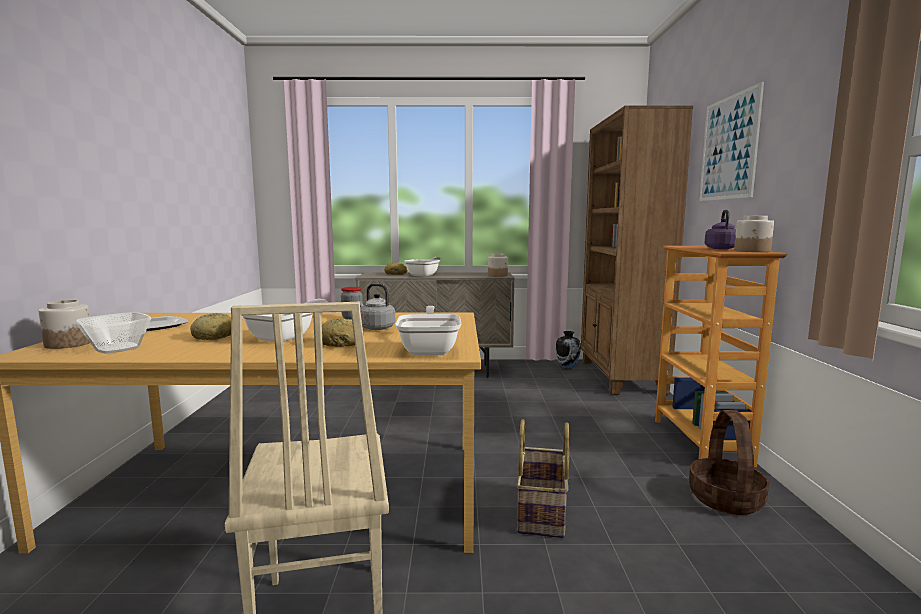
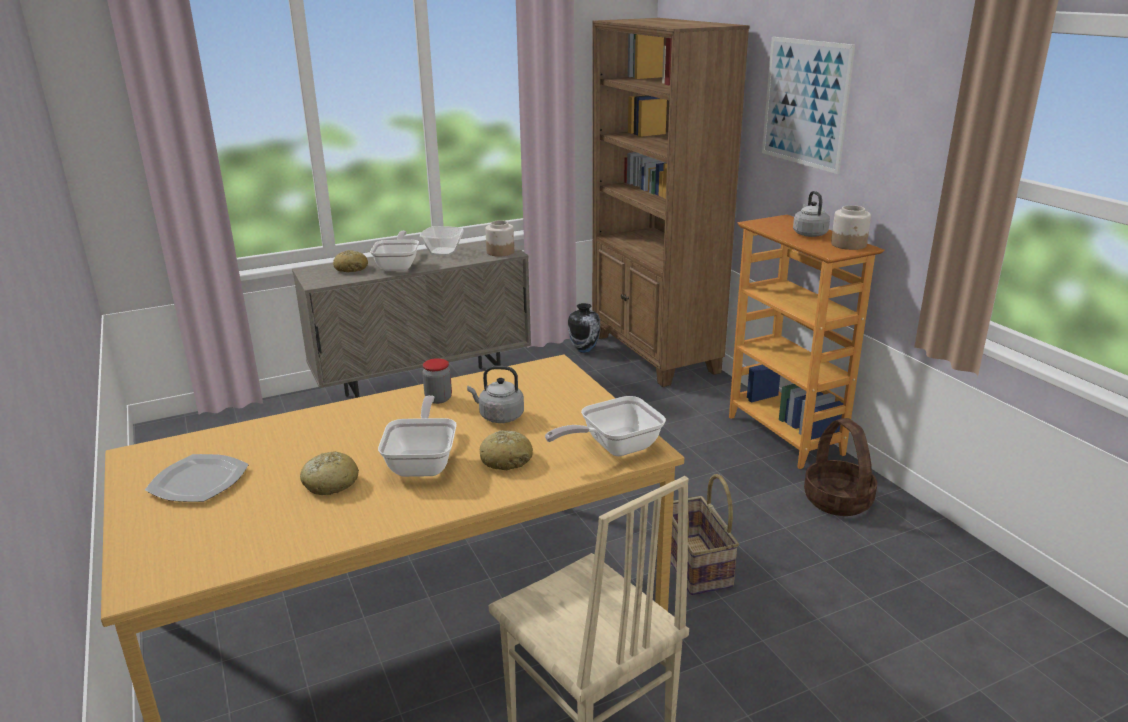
camera: 25 degrees left, 15 degrees up
jar [39,300,90,349] -> none
bowl [76,312,151,353] -> bowl moved to [420,226,464,255]
frying pan [395,306,461,355] -> frying pan turned 90 degrees counterclockwise [545,396,666,456]
purple kettle [705,209,736,249] -> grey kettle [793,191,830,237]

